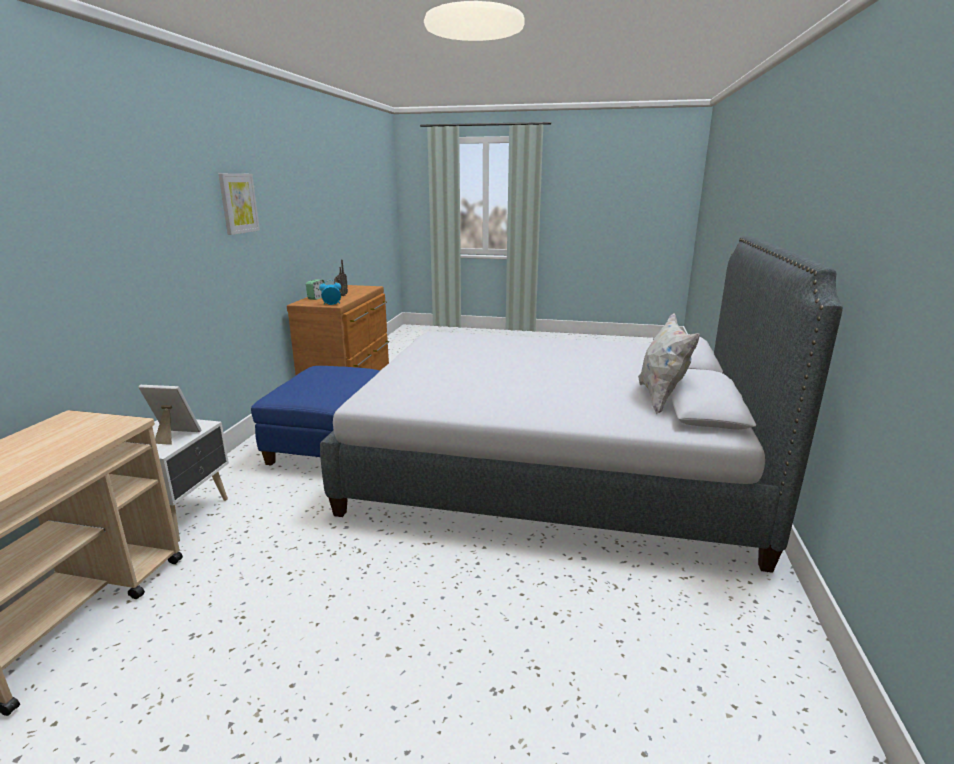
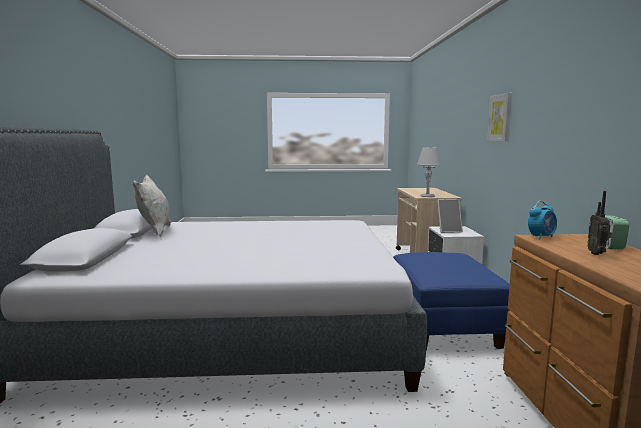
camera: 165 degrees right, 10 degrees down
picture [219,173,260,235] -> picture moved to [487,93,512,141]
none -> grey table lamp [417,148,442,197]

